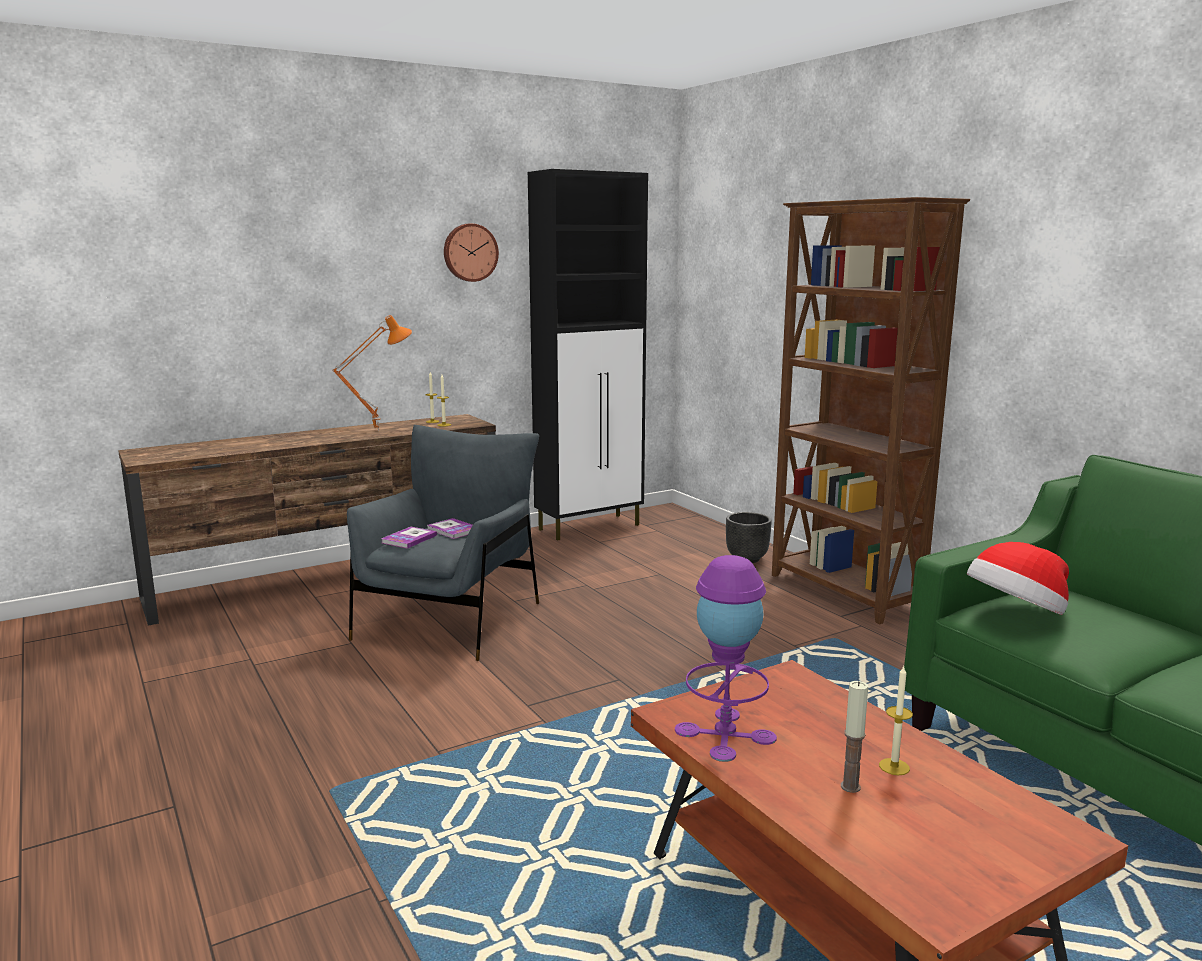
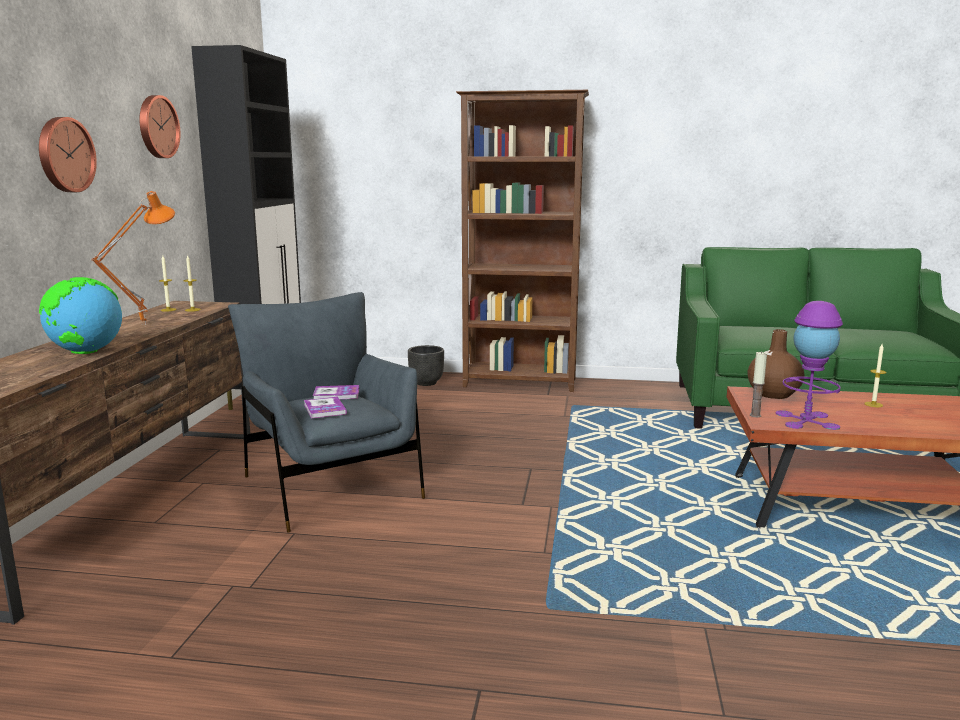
camera: 50 degrees left, 0 degrees up
candle [841,681,868,793] -> candle moved to [750,351,767,417]
hat [967,542,1069,615] -> none
none -> wall clock [39,117,97,192]
none -> globe [39,277,122,354]
none -> brown vase [747,329,805,399]

